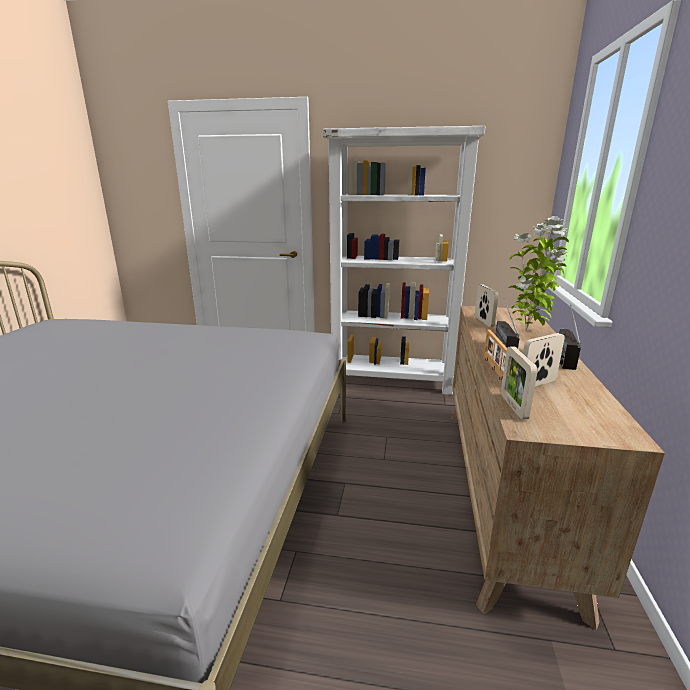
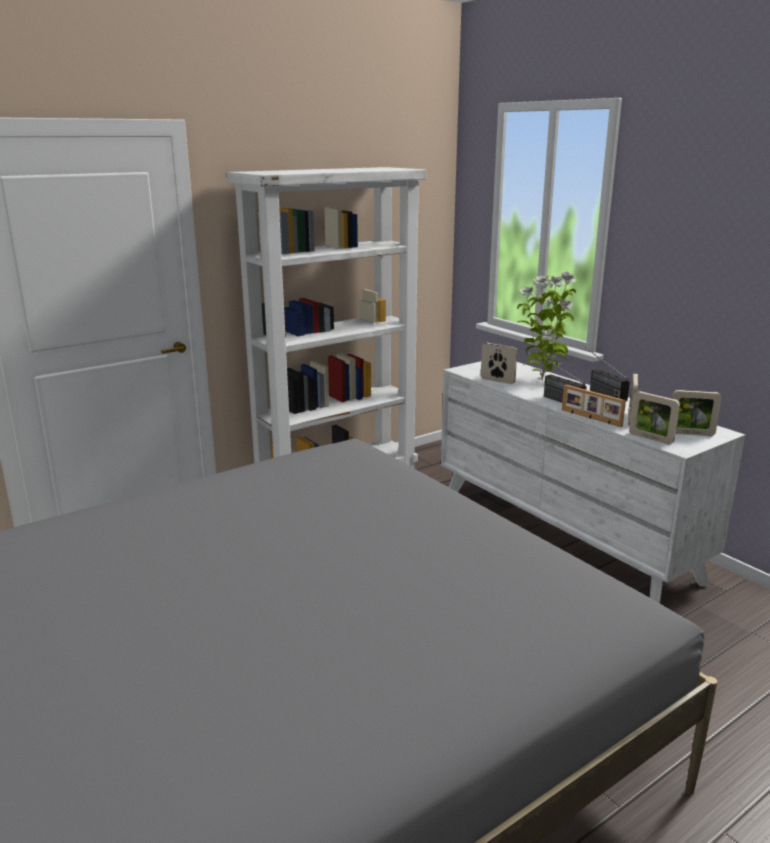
camera: 45 degrees left, 0 degrees up
brown dresser [450,306,665,630] -> white dresser [441,361,745,603]
none -> picture frame [672,390,722,436]

